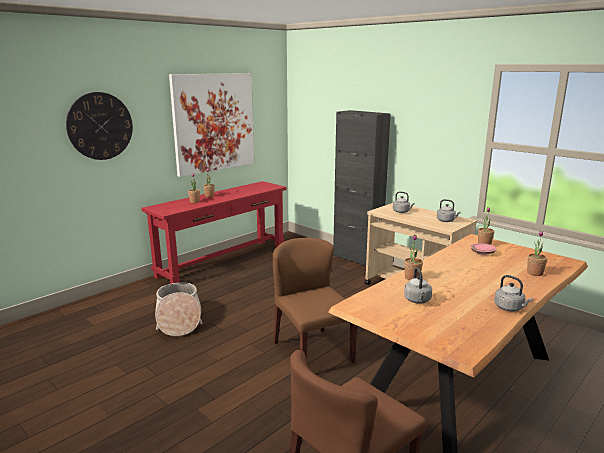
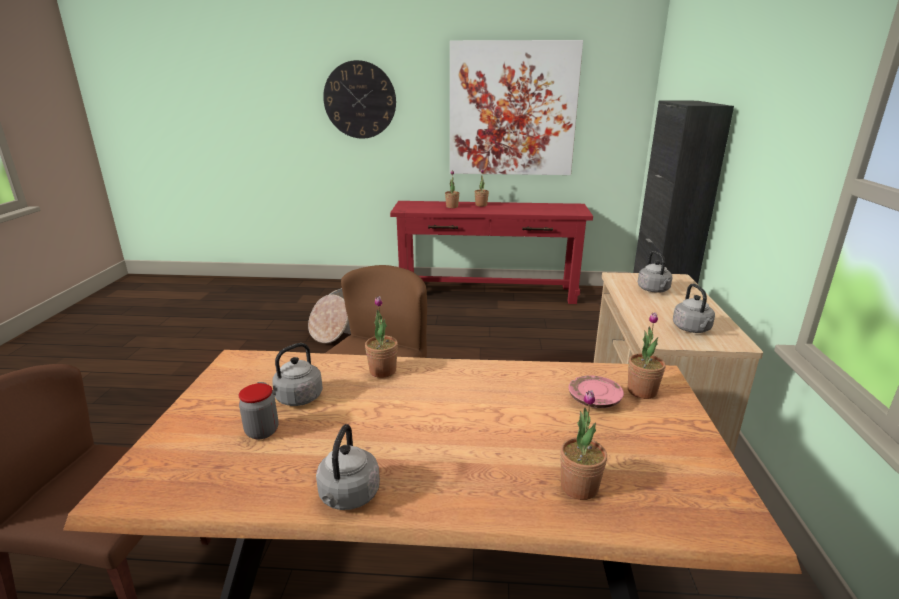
camera: 50 degrees right, 5 degrees up
none -> jar [239,383,279,439]

